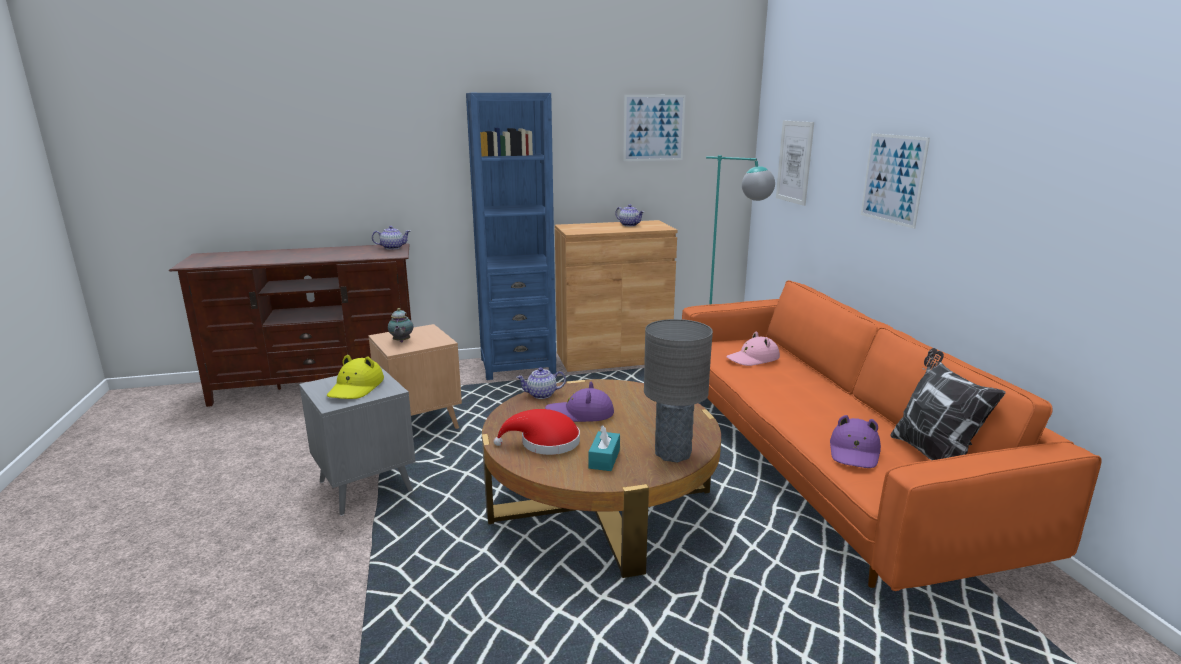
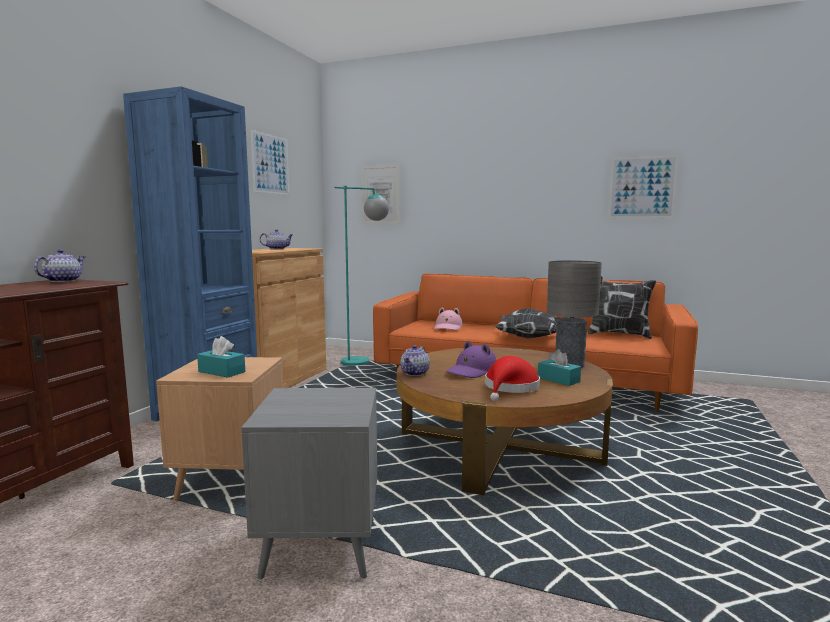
camera: 55 degrees left, 10 degrees down
yellow hat [327,355,384,399] -> none
teapot [388,308,413,342] -> turquoise tissue box [197,336,245,378]
purple hat [830,415,881,468] -> none
picture [861,133,930,229] -> picture moved to [608,155,678,218]
none -> pillow [495,308,559,338]

